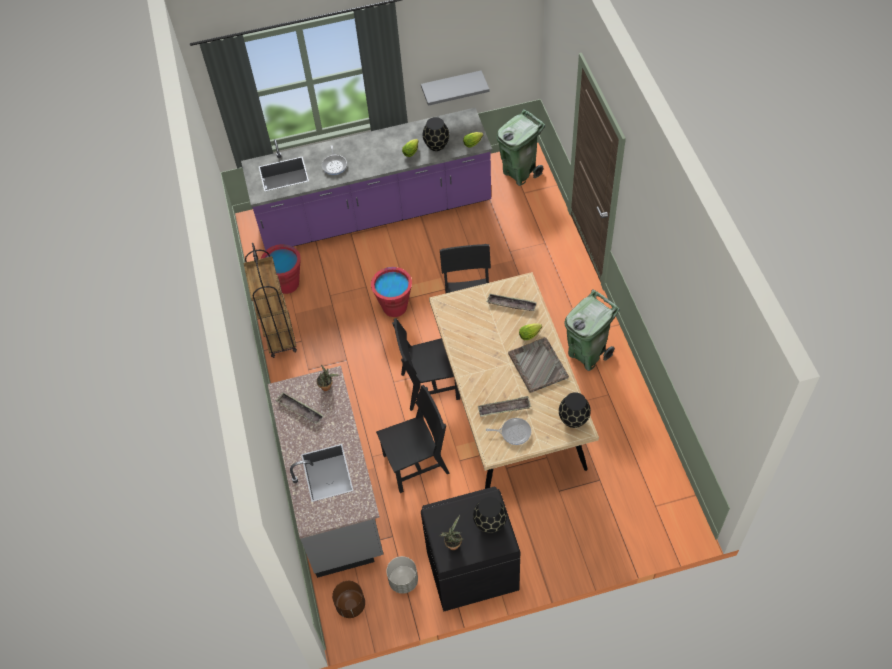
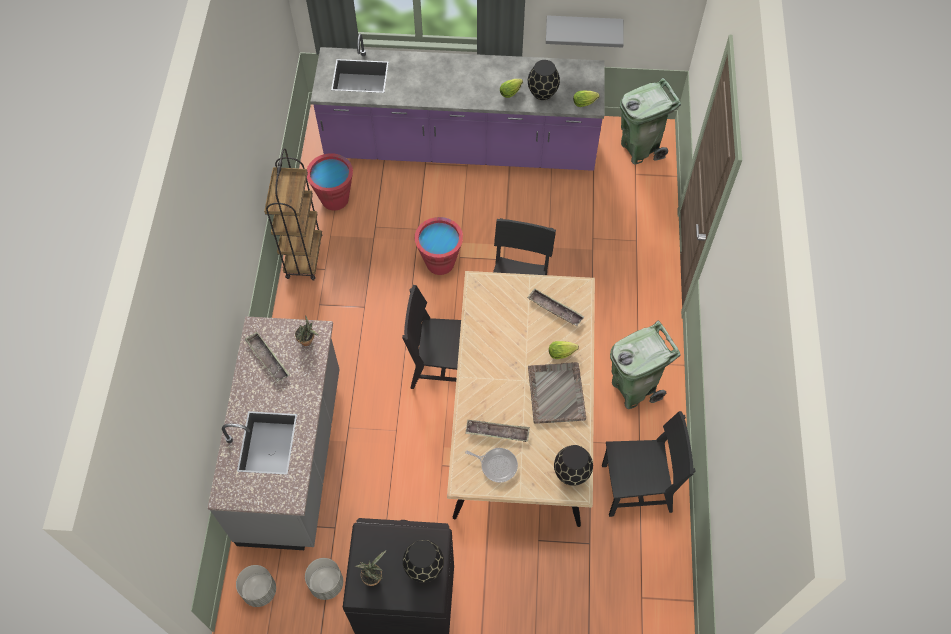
camera: 15 degrees right, 5 degrees up
frying pan [322,145,347,175] -> none
brown planter [332,581,365,618] -> grey planter [236,565,276,607]
black chair [376,385,450,493] -> black chair moved to [602,411,695,517]

